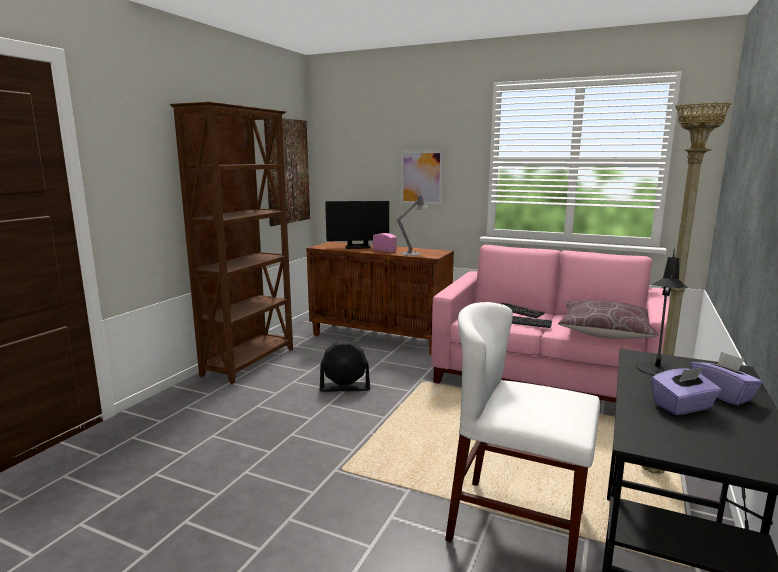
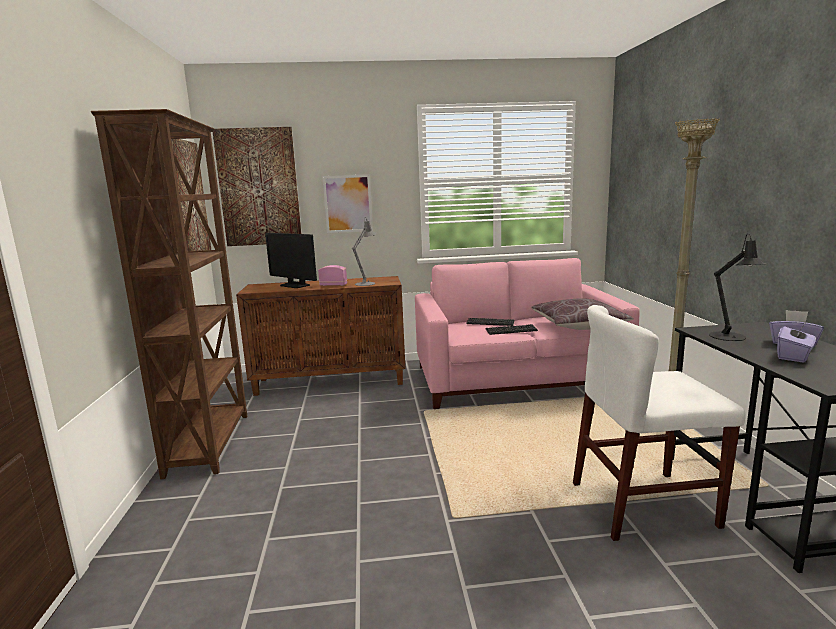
camera: 30 degrees left, 0 degrees up
black fan [320,341,370,392] -> none
monitor [325,201,389,249] -> monitor turned 75 degrees clockwise [265,233,317,288]
none -> picture [212,127,302,246]

